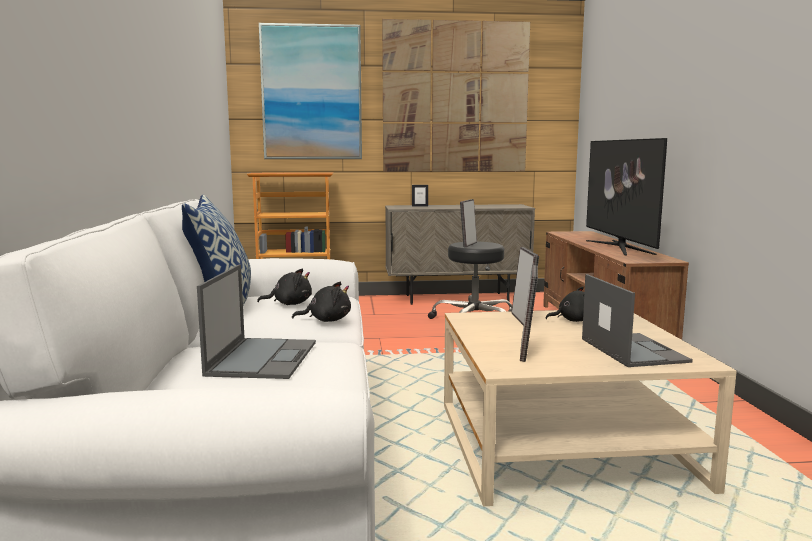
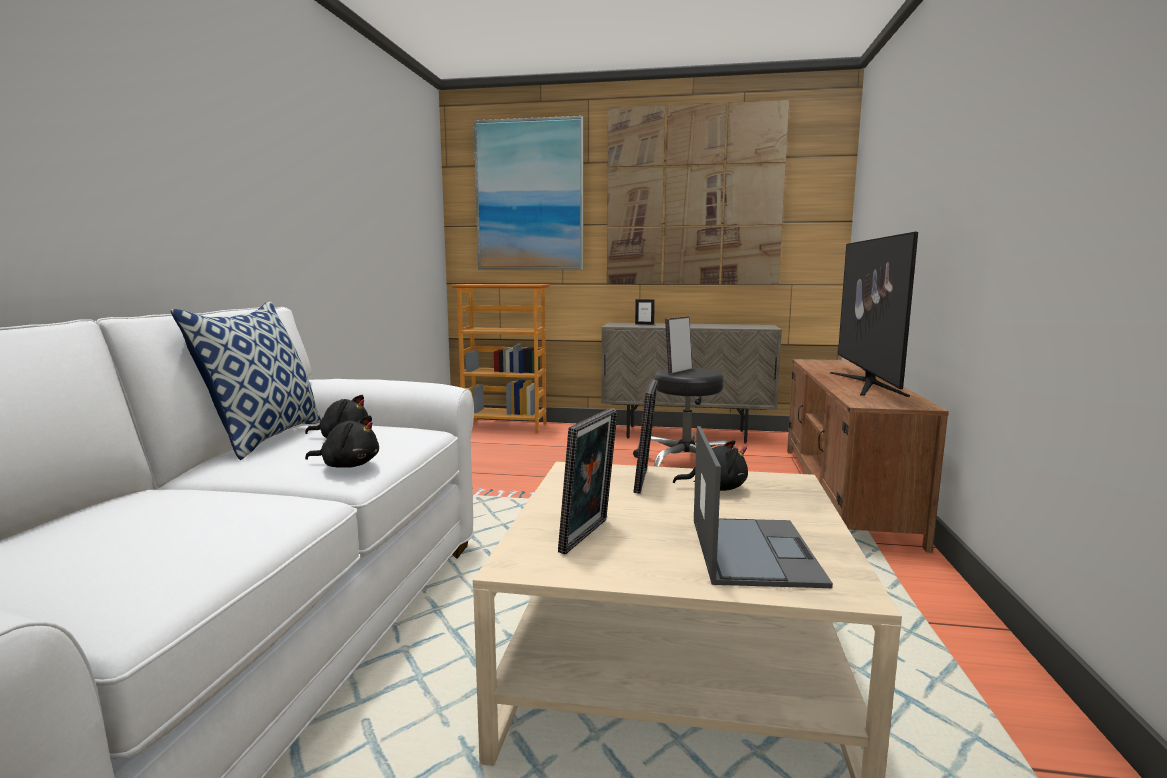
camera: 15 degrees right, 0 degrees up
laptop [197,265,316,379] -> none

